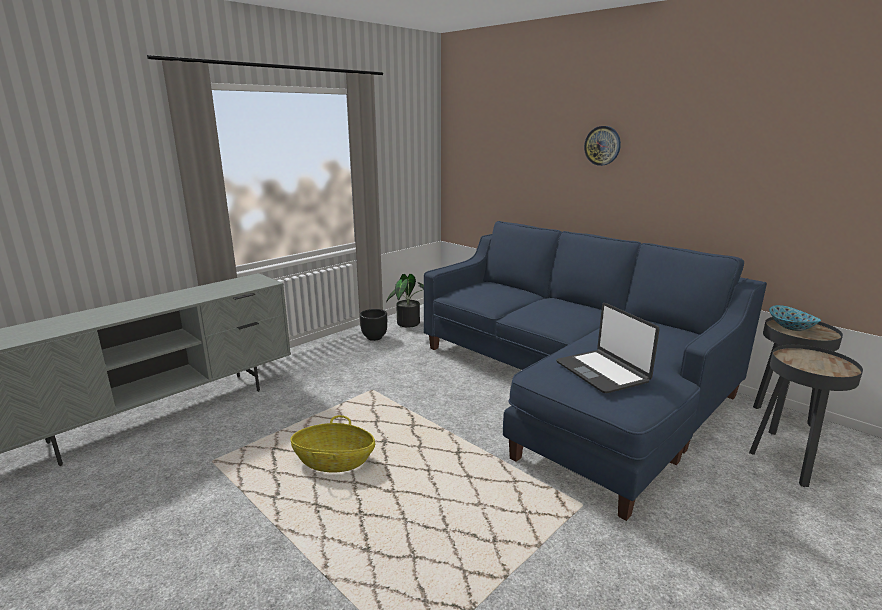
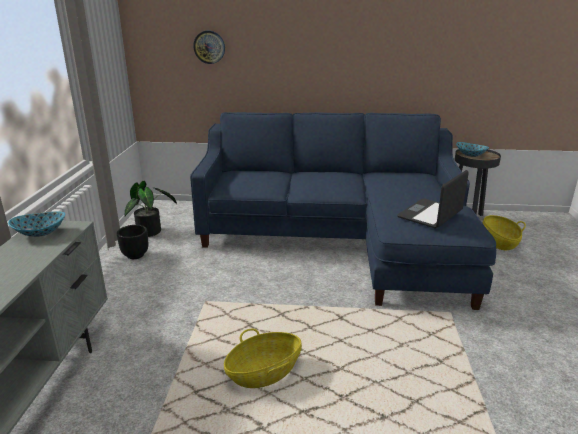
camera: 40 degrees left, 5 degrees up
laptop [556,303,660,393] -> laptop turned 105 degrees clockwise [397,170,469,229]
wall clock [584,126,621,166] -> wall clock moved to [193,31,225,64]
black side table [749,345,863,487] -> basket [483,215,526,250]
none -> bowl [8,212,65,237]

